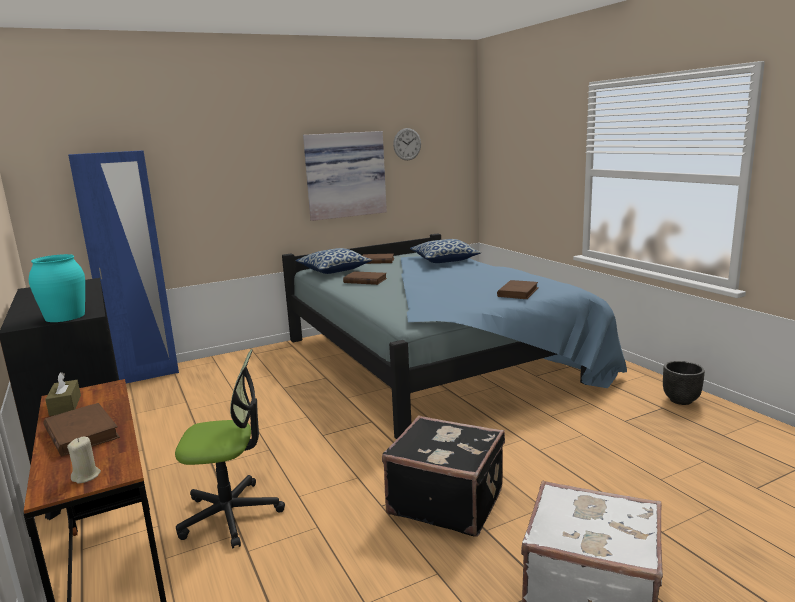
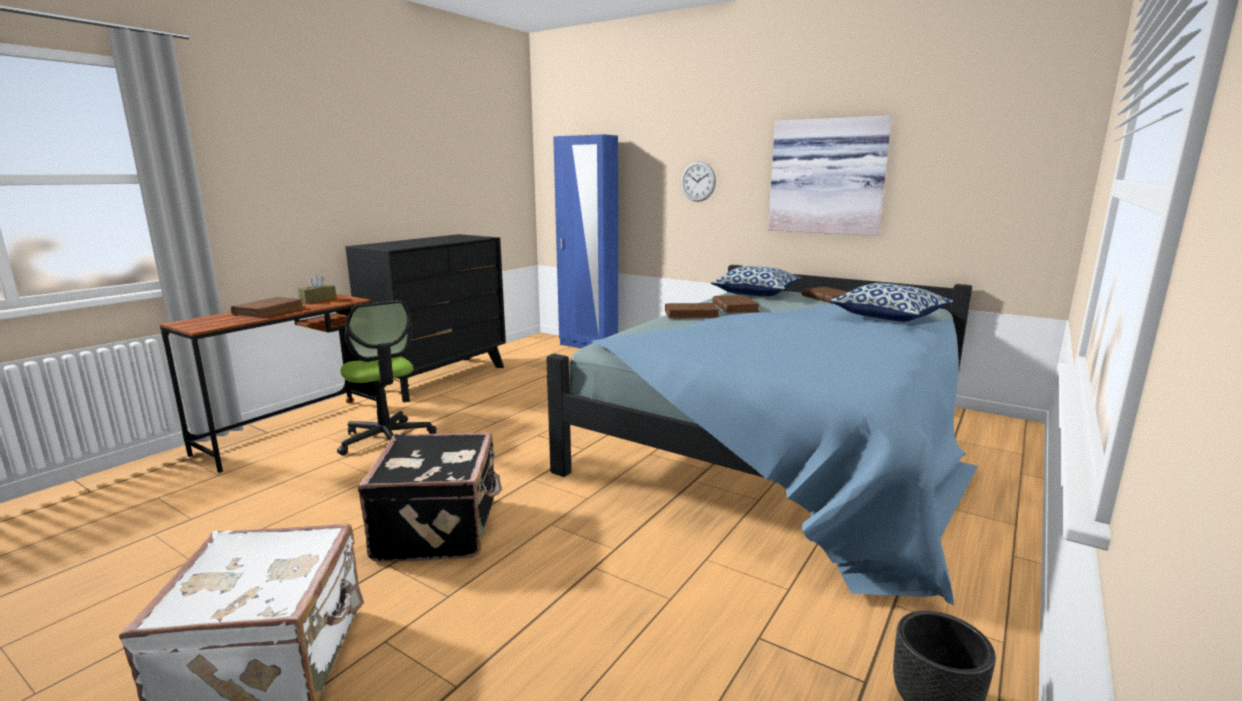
camera: 60 degrees right, 0 degrees up
turquoise vase [29,254,85,322] -> none
beige candle [67,437,101,484] -> none
wall clock [393,128,421,160] -> wall clock moved to [681,161,716,202]
brown book [497,280,539,299] -> brown book moved to [665,303,720,319]

